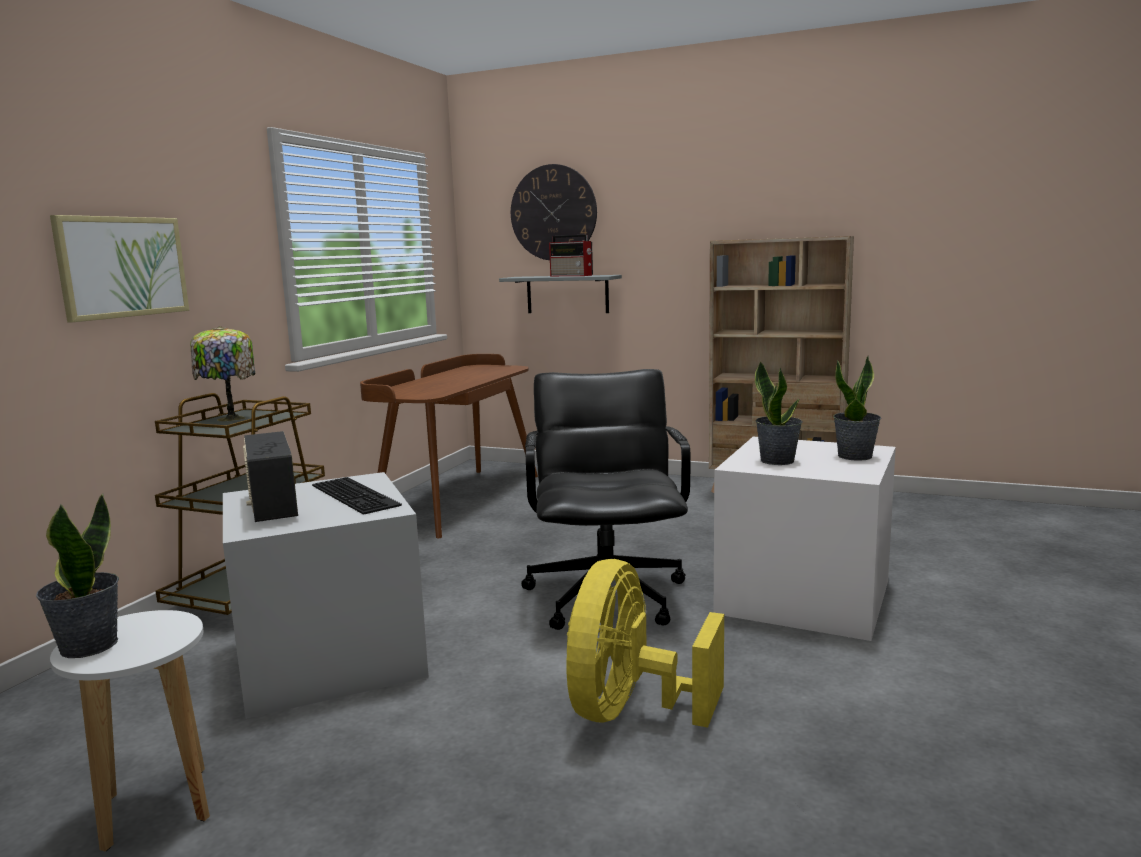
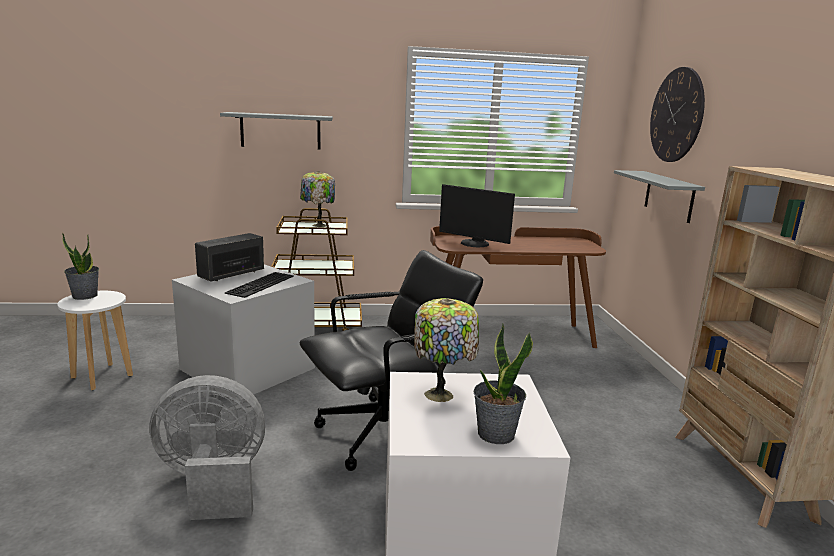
camera: 60 degrees right, 5 degrees up
picture [50,215,189,322] -> grey shelf [220,112,333,150]
radio [549,234,593,276] -> none
yellow fan [567,559,724,728] -> grey fan [149,375,265,520]
potted plant [755,361,802,465] -> table lamp [414,298,479,402]
none -> monitor [439,184,515,247]

